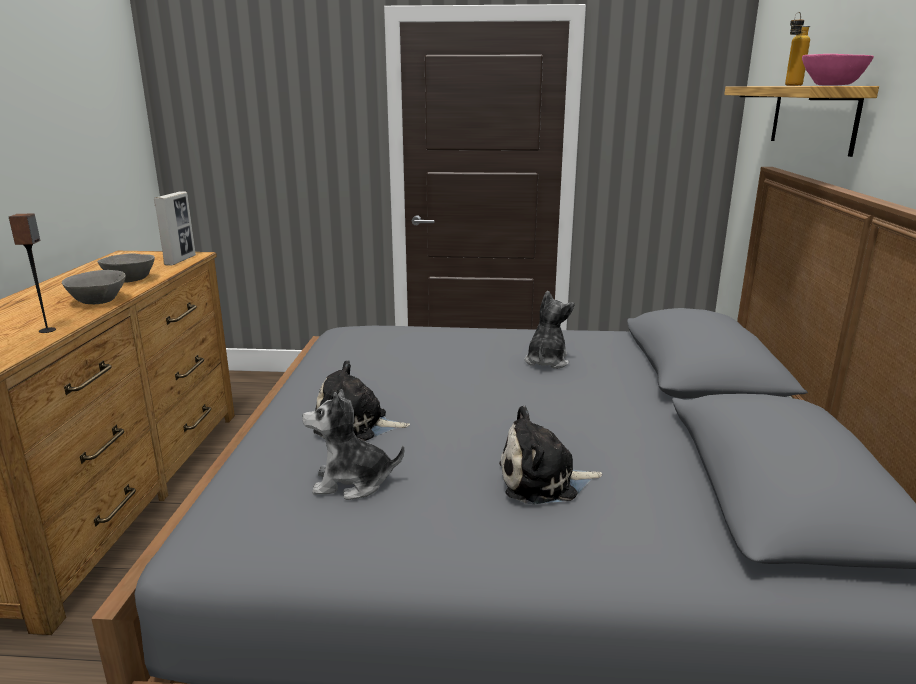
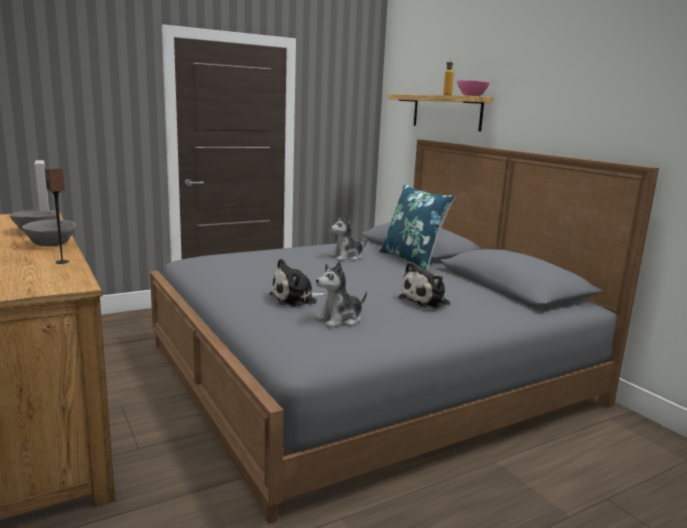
camera: 35 degrees left, 5 degrees down
plush toy [524,291,575,369] -> plush toy turned 105 degrees counterclockwise [329,214,367,261]
none -> blue pillow [379,184,456,271]

